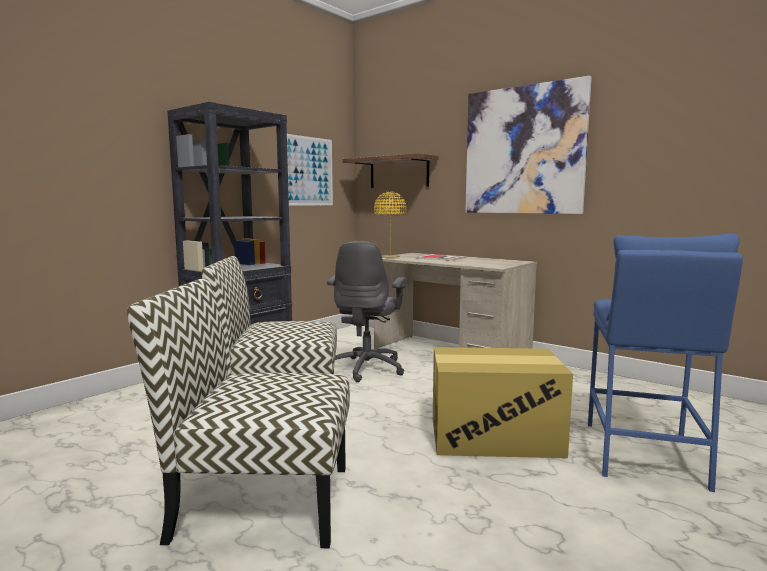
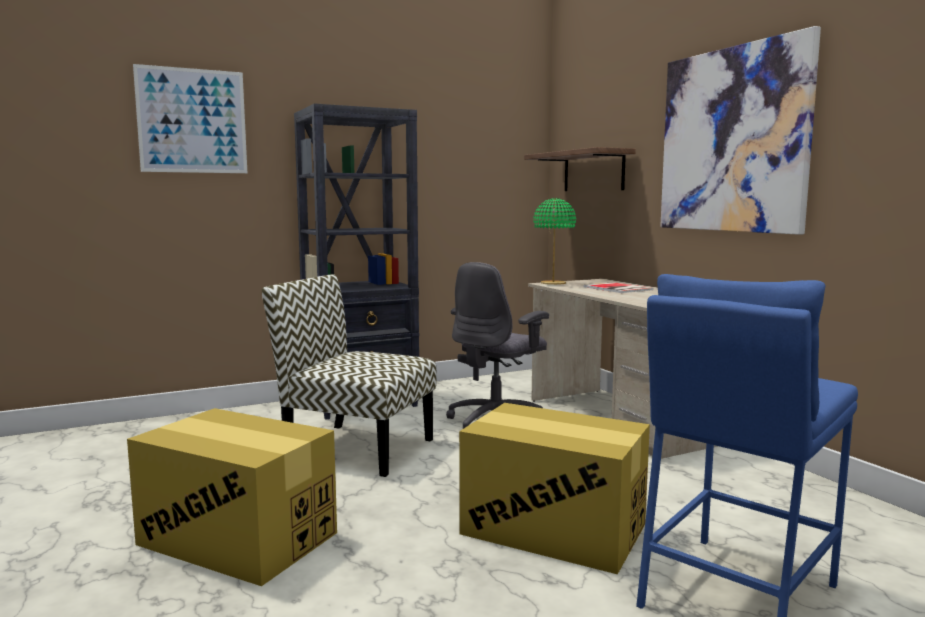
camera: 25 degrees right, 0 degrees up
chair [127,278,350,548] -> cardboard box [127,408,337,586]
picture [287,134,333,205] -> picture moved to [133,64,247,173]
yellow table lamp [374,191,406,258] -> green table lamp [533,198,576,285]

